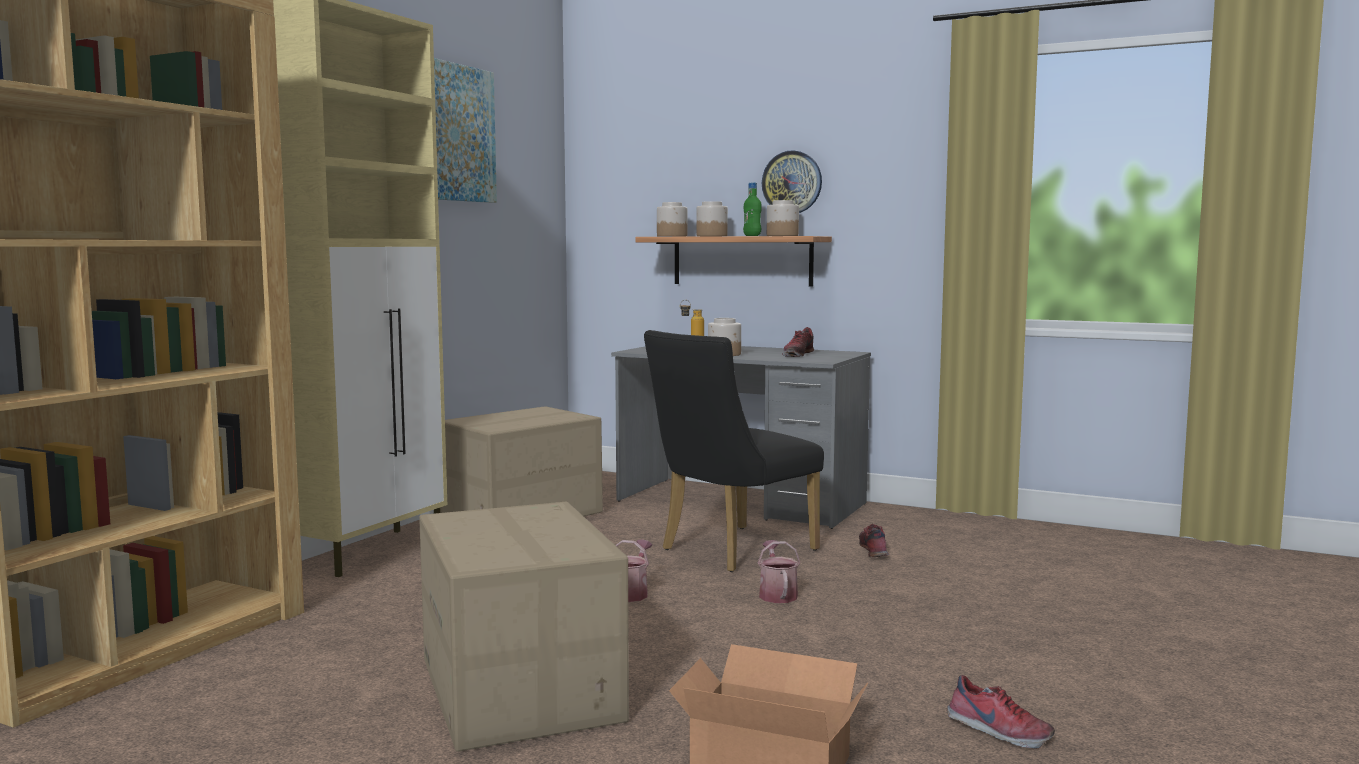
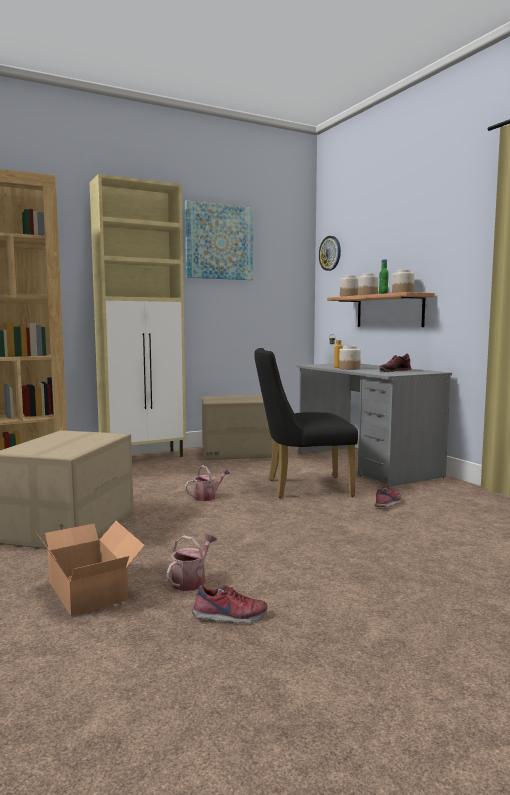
camera: 35 degrees right, 0 degrees up
watering can [758,540,800,603] -> watering can moved to [167,534,217,591]
wall clock [762,150,822,213] -> wall clock moved to [319,236,341,271]
shoe [947,675,1055,748] -> shoe turned 75 degrees counterclockwise [192,585,267,623]

